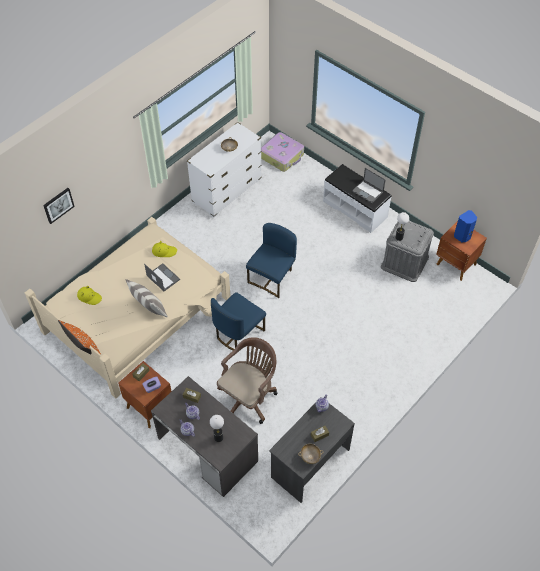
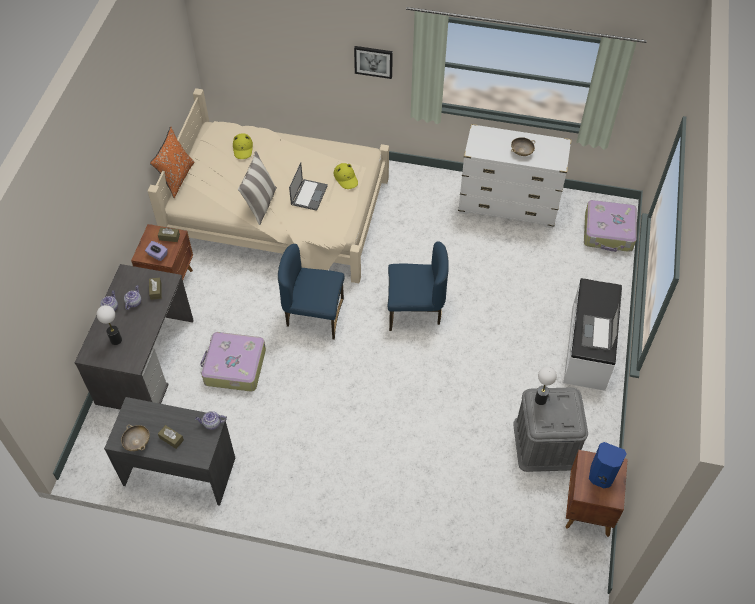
camera: 60 degrees right, 0 degrees up
picture [43,188,75,224] -> picture moved to [354,46,393,79]
brown office chair [217,337,277,424] -> suitcase [200,332,266,392]

